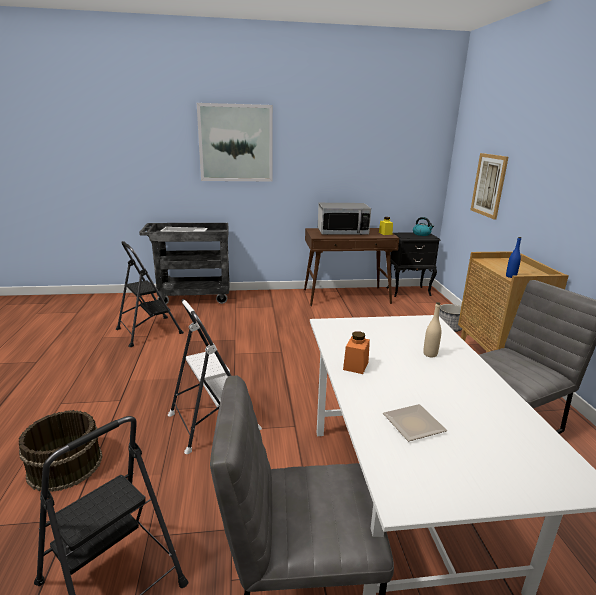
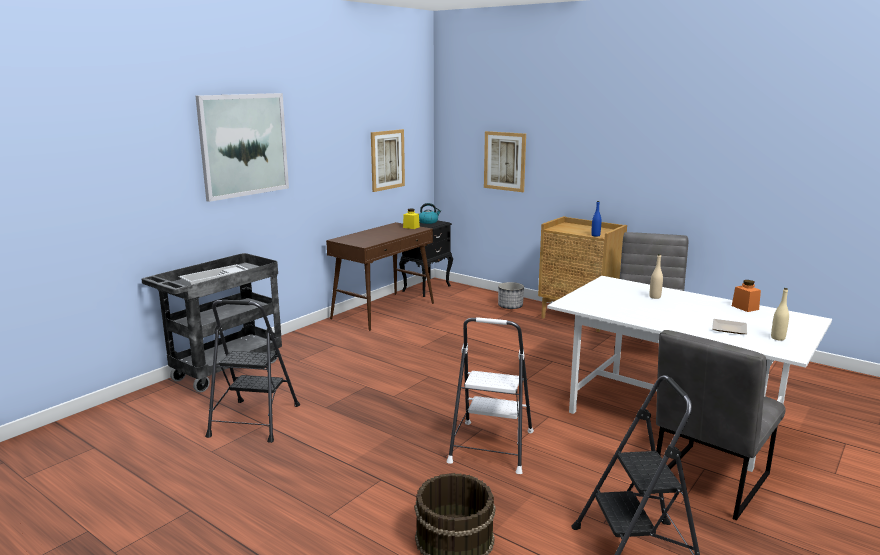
camera: 45 degrees left, 5 degrees down
microwave [318,203,371,235] -> none
orange jar [343,331,370,374] -> orange jar moved to [732,280,761,312]
none -> picture [371,129,405,192]
none -> beige bottle [771,288,789,341]

